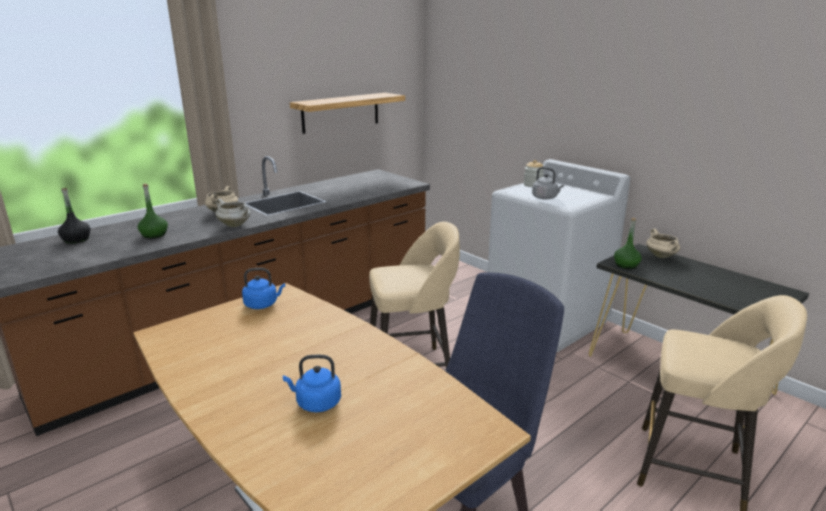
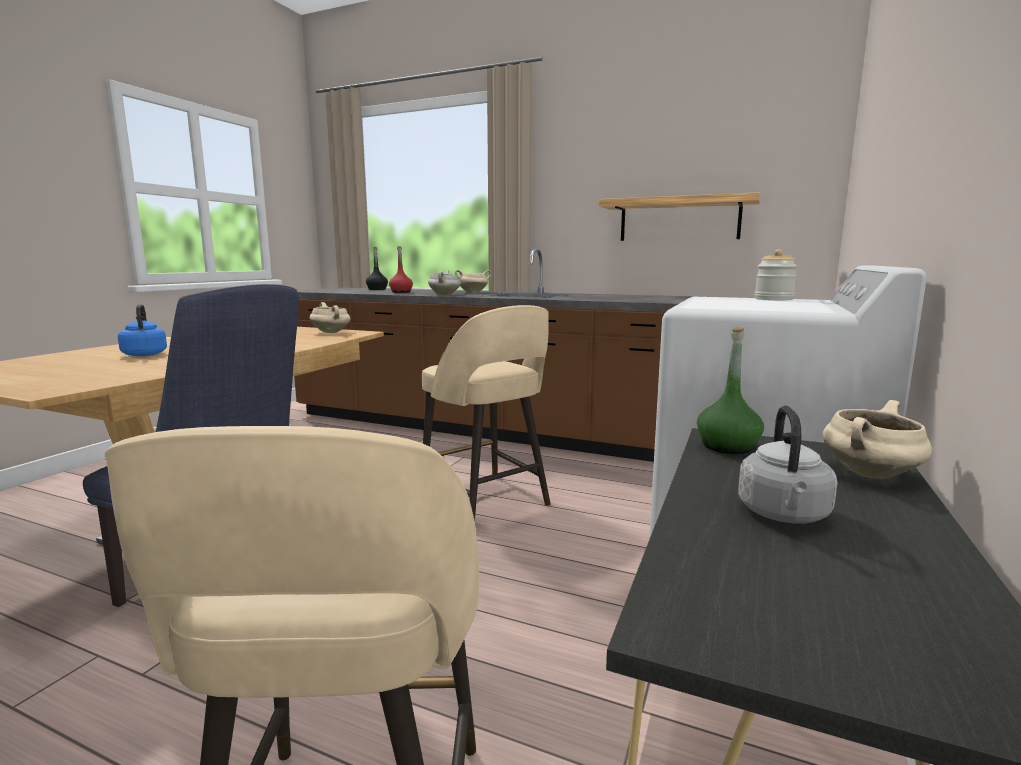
camera: 65 degrees right, 10 degrees down
green bottle [138,184,168,239] -> red bottle [389,246,413,293]
blue kettle [242,268,285,309] -> beige cooking pot [310,302,350,333]
grey kettle [532,167,564,200] -> grey kettle moved to [738,406,838,524]

